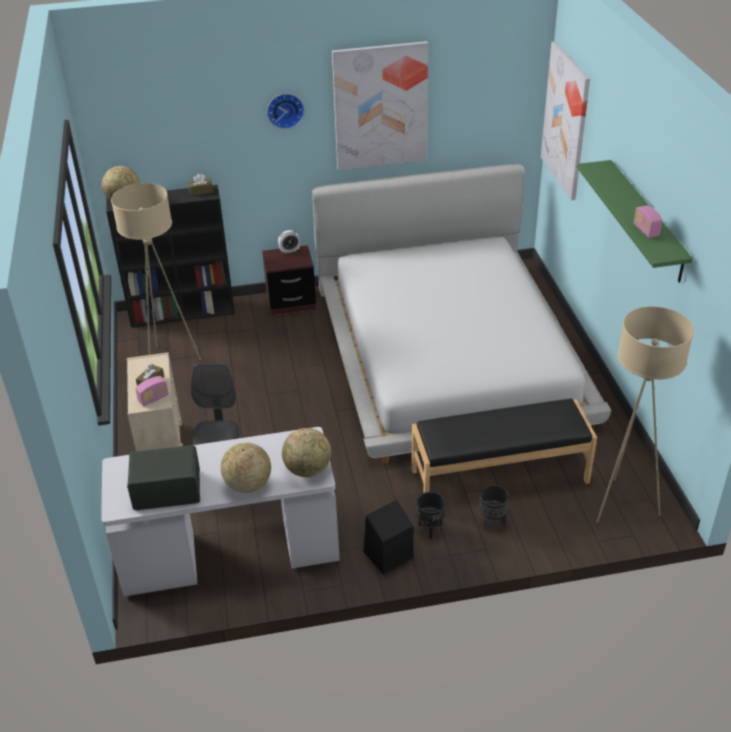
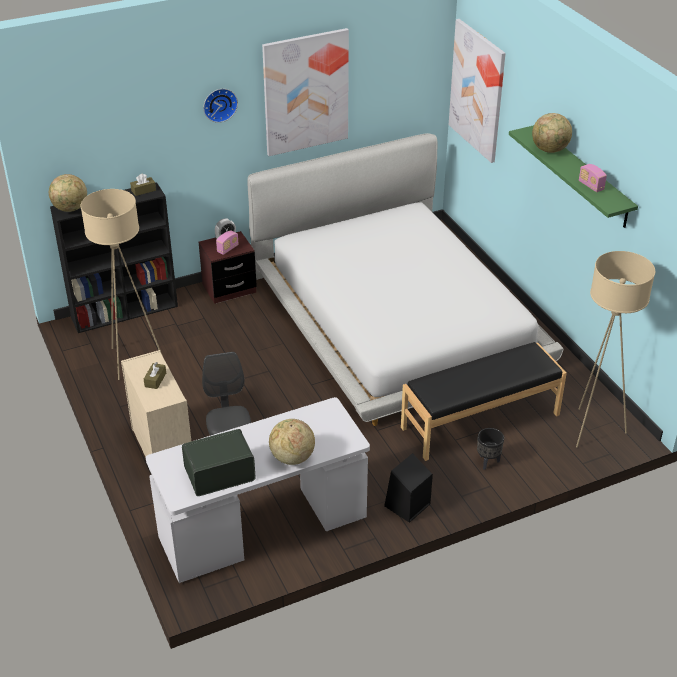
camera: 15 degrees left, 0 degrees up
radio [135,376,169,407] -> radio moved to [216,231,239,255]
globe [282,428,331,477] -> globe moved to [532,113,572,153]
black planter [416,492,446,539] -> none

